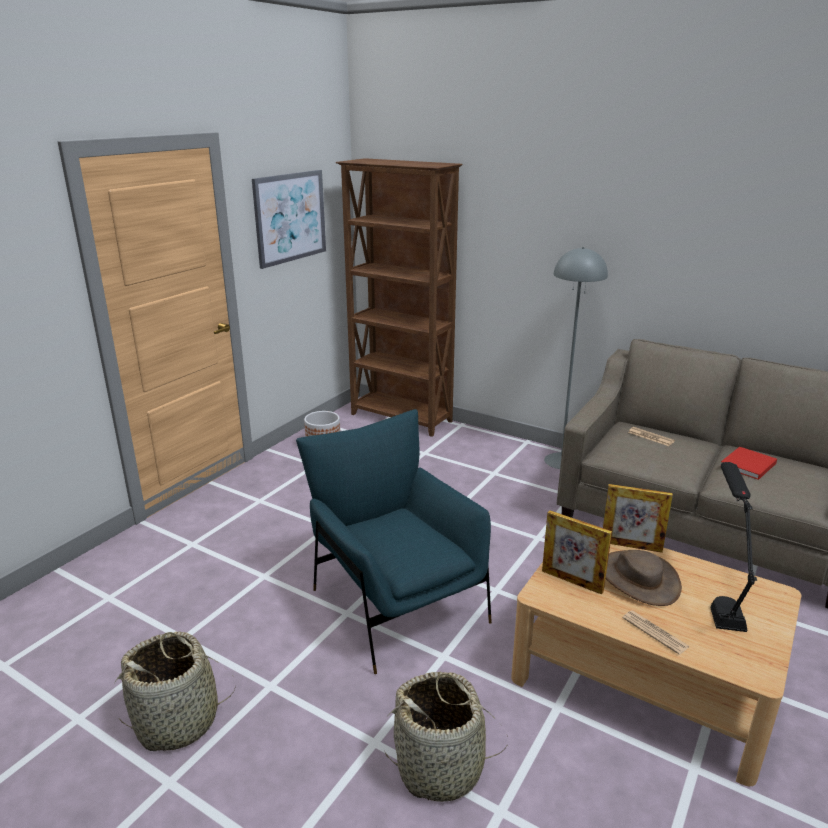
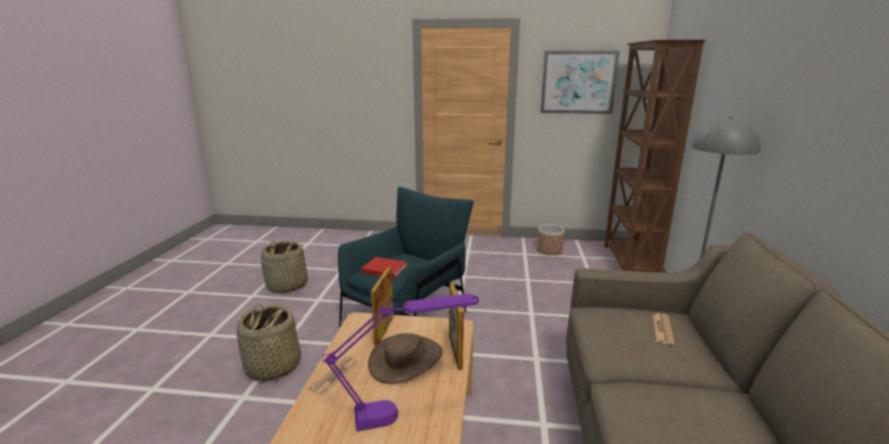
camera: 65 degrees right, 5 degrees down
black table lamp [711,462,757,632] -> purple table lamp [322,294,479,432]
red book [720,447,777,480] -> red book moved to [361,257,408,278]

